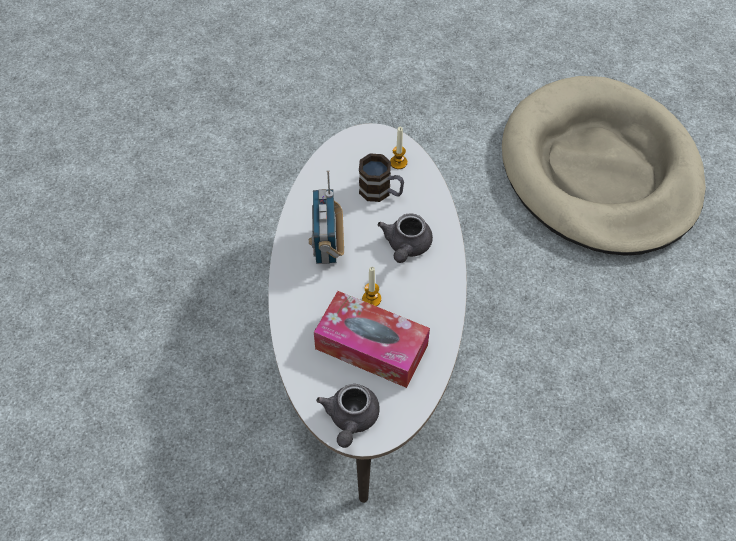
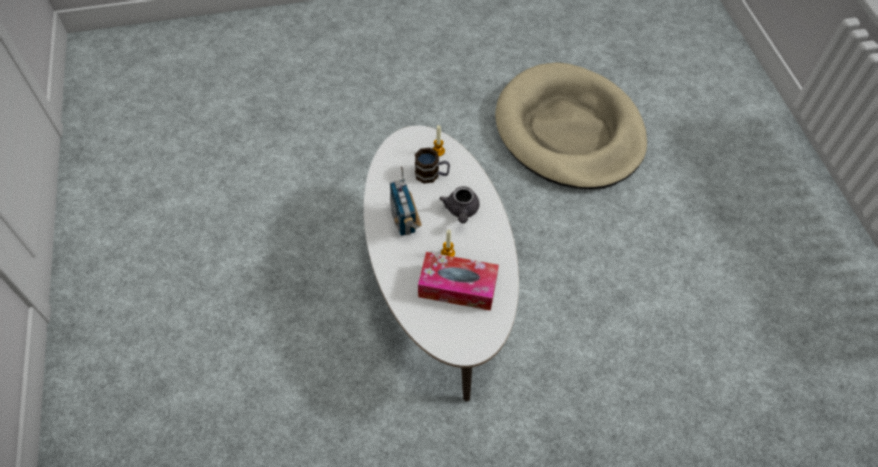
camera: 15 degrees left, 0 degrees up
grey teapot [316,384,380,448] -> none

